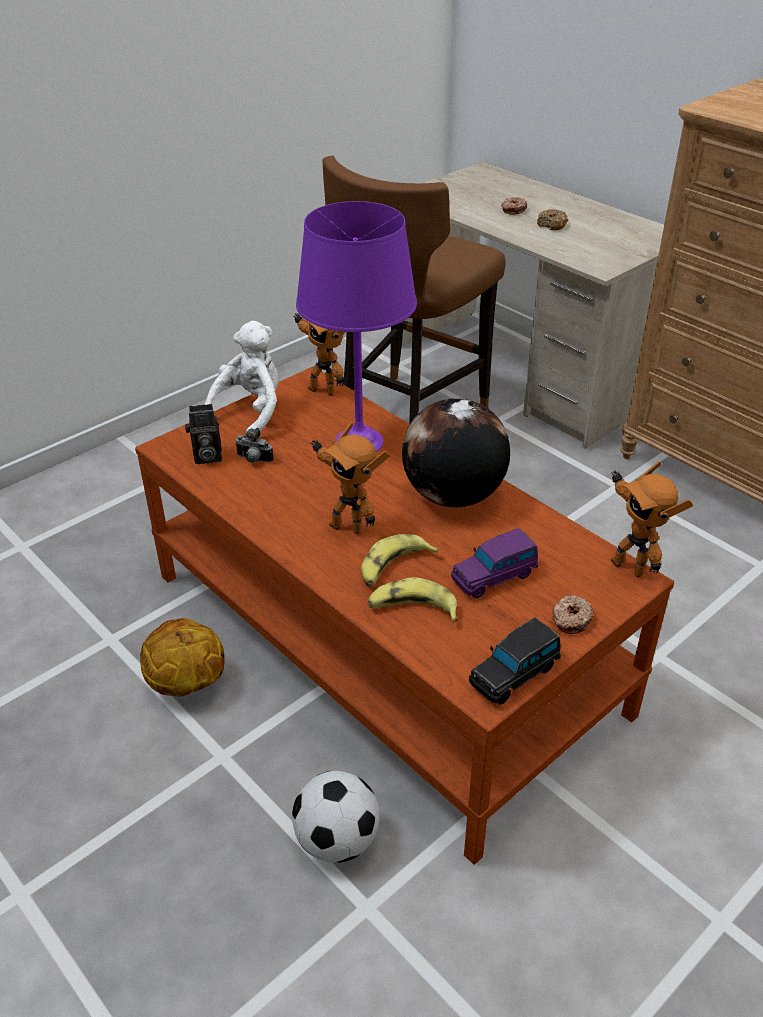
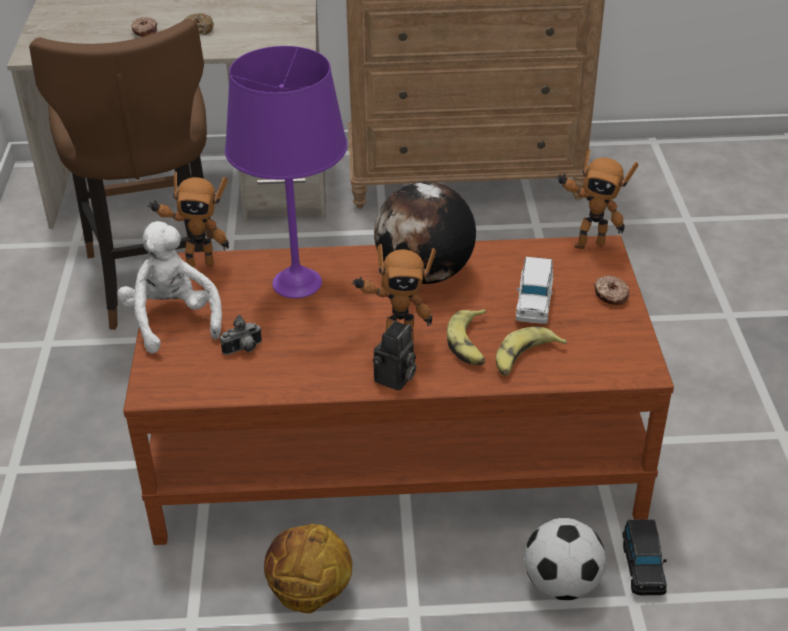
camera: 50 degrees left, 0 degrees up
camera [185,404,222,464] -> camera moved to [373,321,416,391]
purple toy car [451,528,538,598] -> white toy car [516,257,553,324]
black toy car [469,617,561,704] -> black toy car moved to [622,519,667,595]

